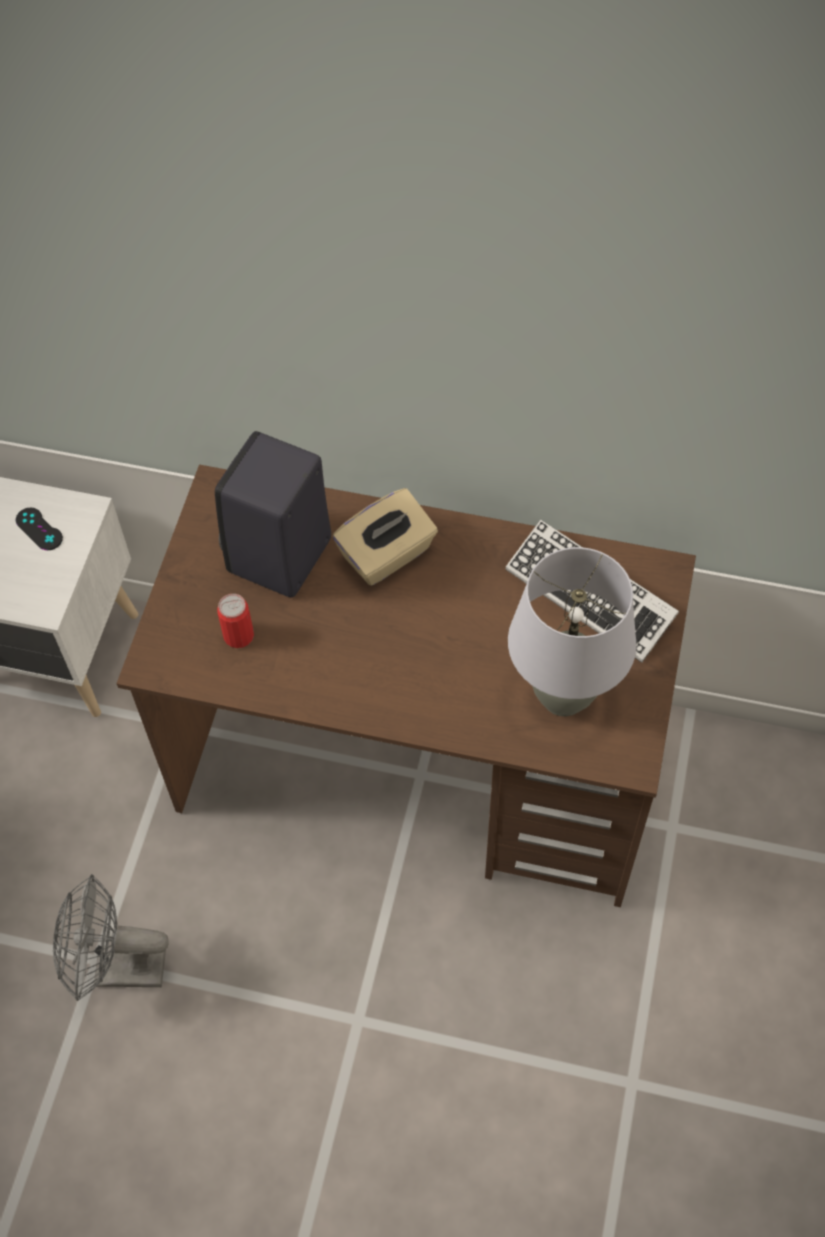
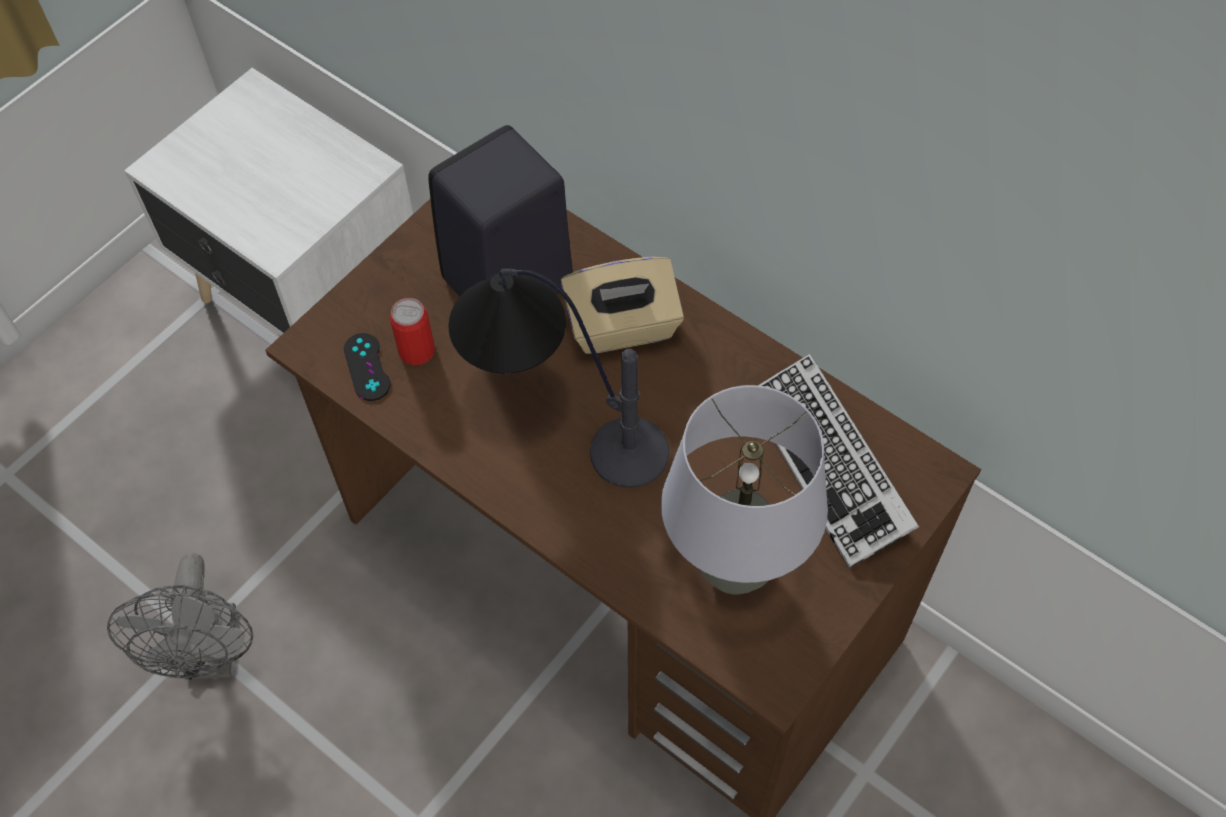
camera: 25 degrees right, 0 degrees up
black game controller [16,508,63,550] -> black game controller moved to [344,333,391,401]
grey fan [53,874,169,1001] -> grey fan turned 120 degrees counterclockwise [107,553,254,680]
none -> table lamp [449,269,669,488]

